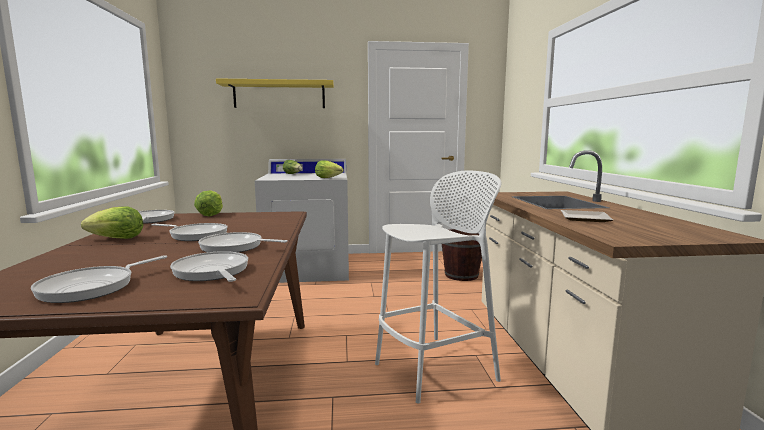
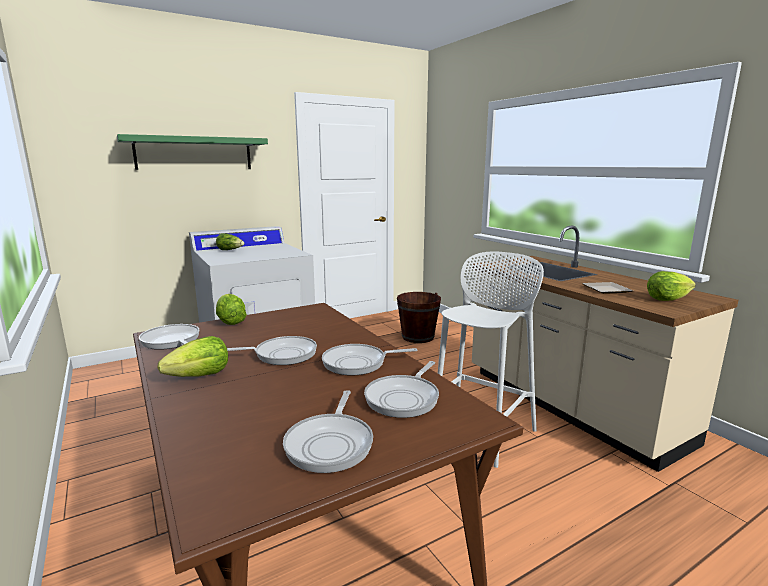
camera: 25 degrees left, 5 degrees up
frying pan [170,251,248,282] -> frying pan turned 90 degrees counterclockwise [364,361,439,418]
yellow shelf [216,78,334,108] -> green shelf [117,134,268,170]
lettuce [315,160,343,178] -> lettuce moved to [647,271,696,301]

